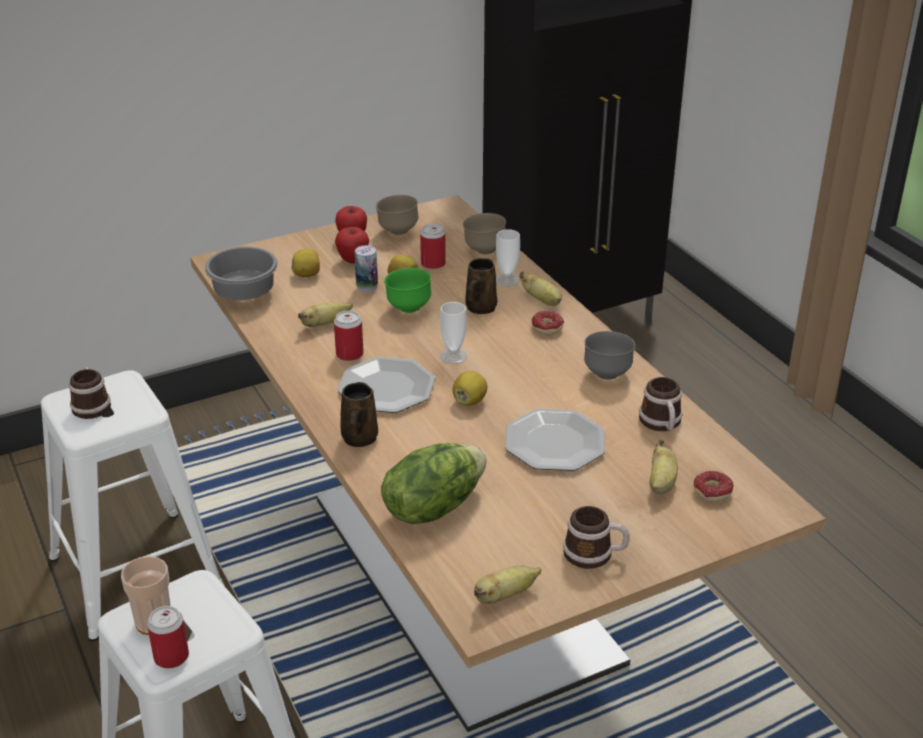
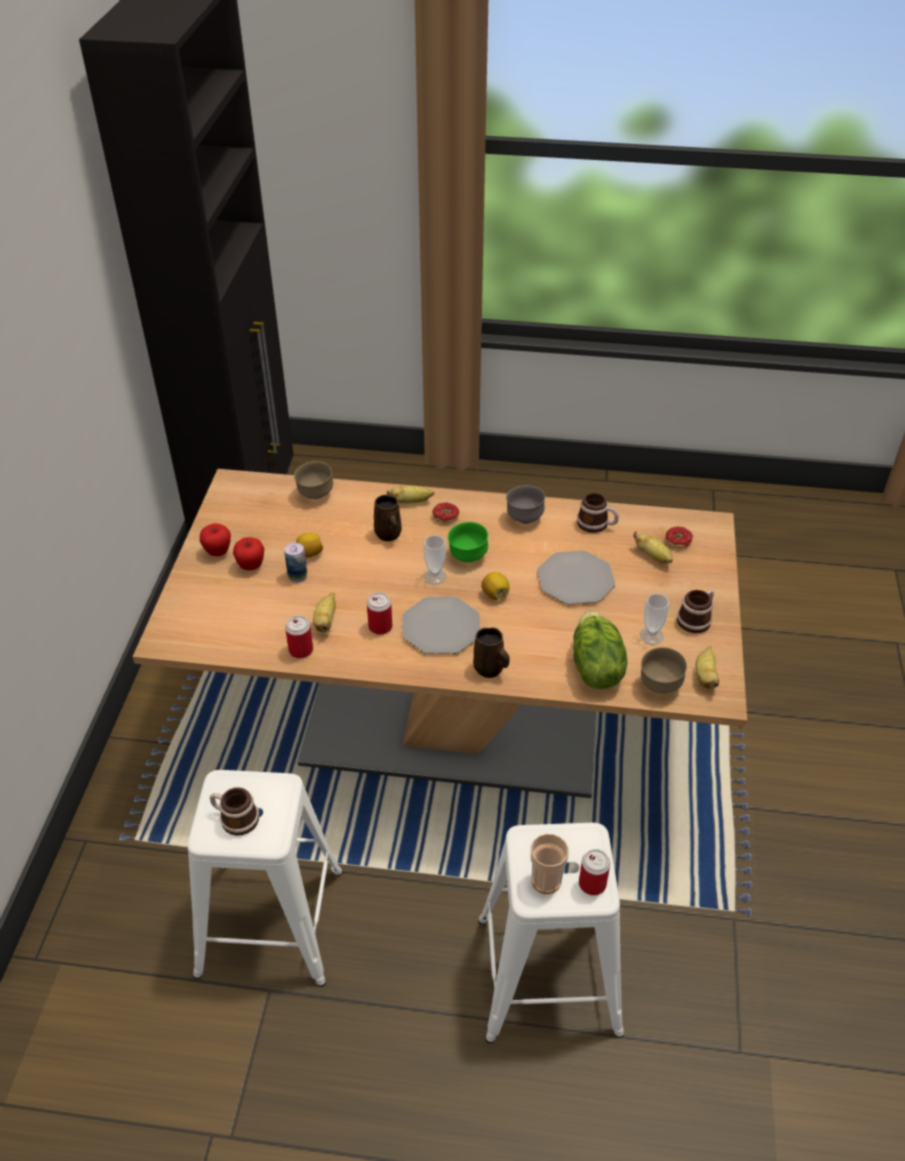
camera: 55 degrees left, 10 degrees up
grey bowl [205,247,278,300] -> none
lemon [291,249,320,277] -> none
brown bowl [376,195,418,235] -> brown bowl moved to [641,647,687,694]
green bowl [384,268,431,313] -> green bowl moved to [448,522,488,562]
can [420,224,446,269] -> can moved to [285,615,313,658]
cup [496,229,520,287] -> cup moved to [640,593,669,645]

